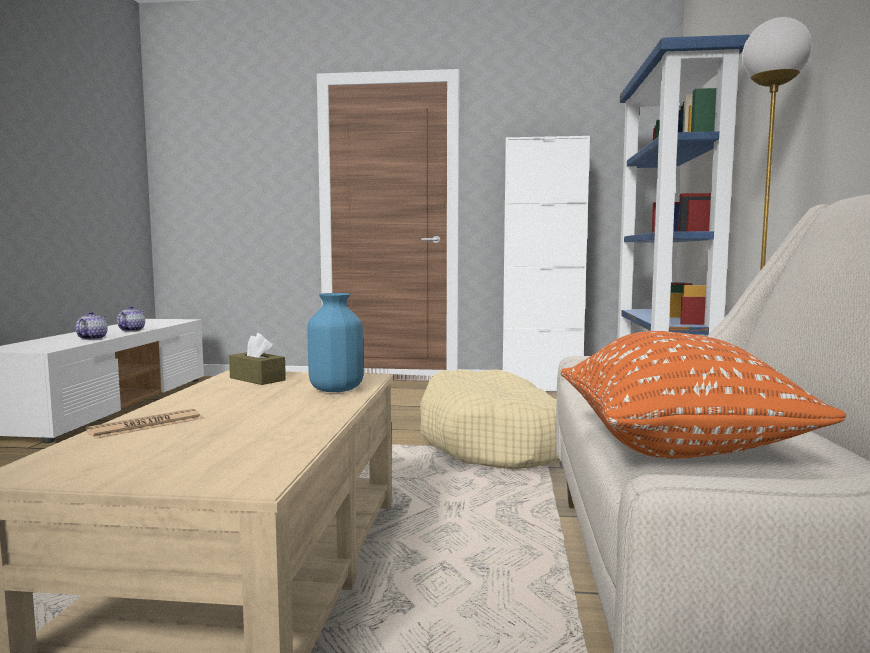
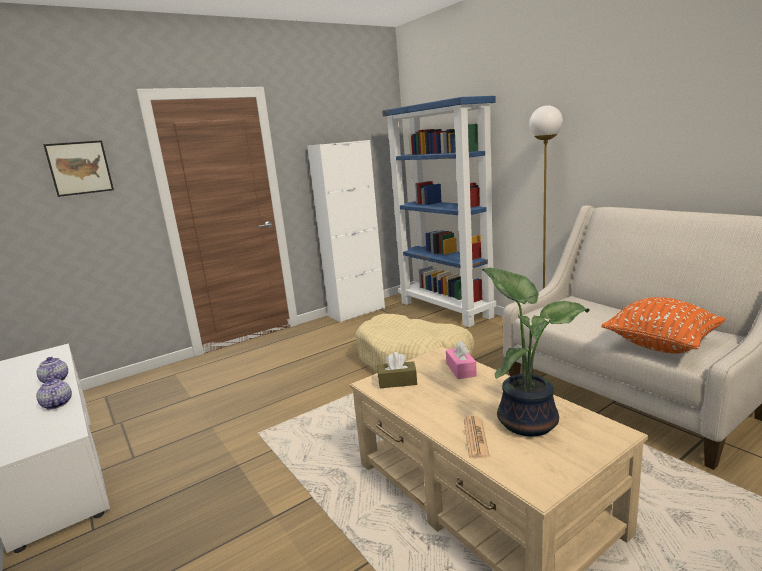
camera: 40 degrees left, 10 degrees up
blue vase [308,293,363,392] -> pink tissue box [446,341,477,379]
none -> picture [43,140,114,197]
none -> potted plant [482,268,590,437]

